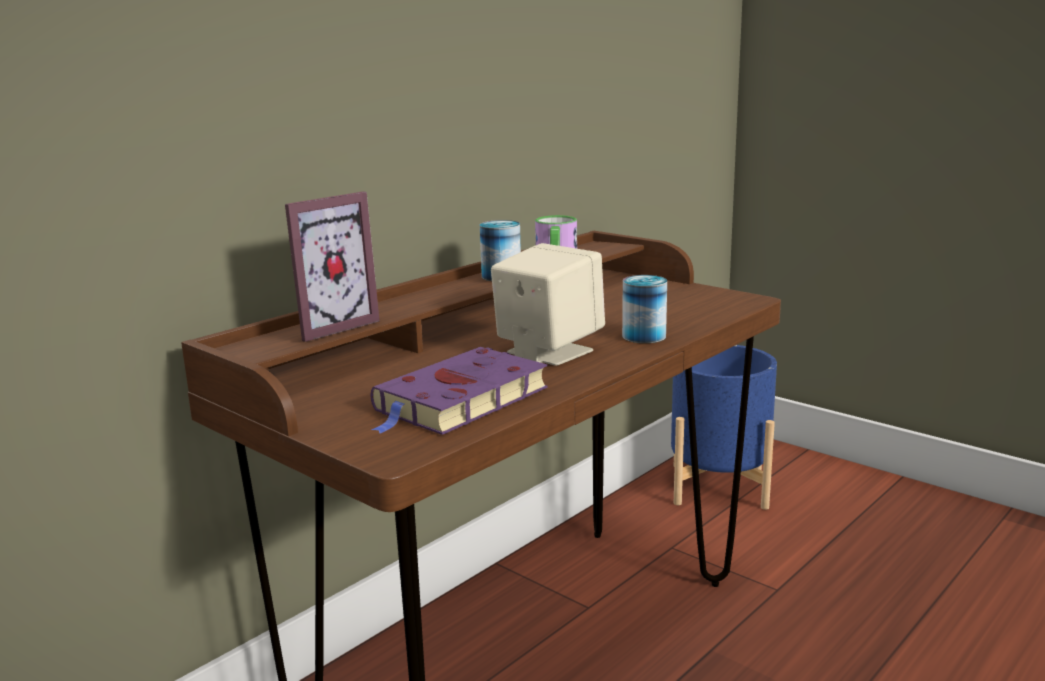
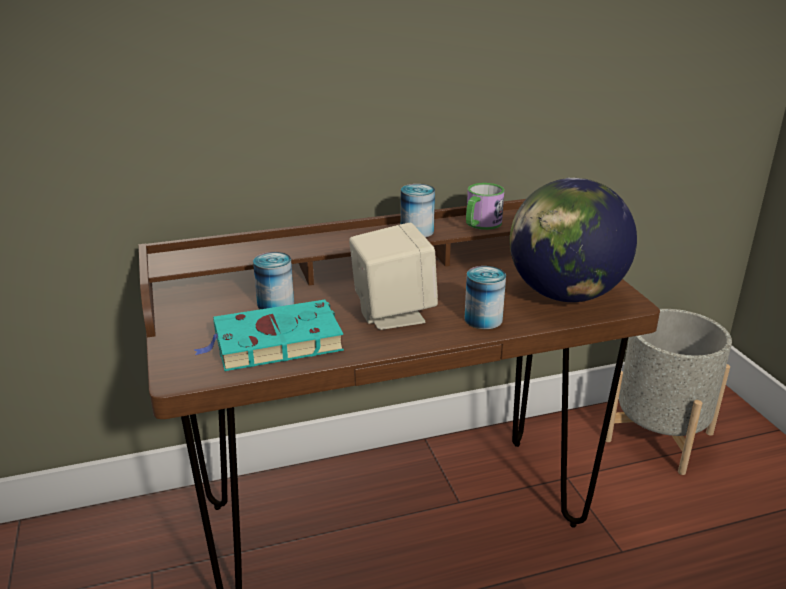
camera: 30 degrees right, 10 degrees up
picture frame [285,191,380,342] -> none
purple book [371,347,548,435] -> turquoise book [195,300,344,371]
blue planter [671,345,777,510] -> grey planter [605,309,732,475]
none -> can [253,252,294,309]
none -> globe [509,178,637,302]

